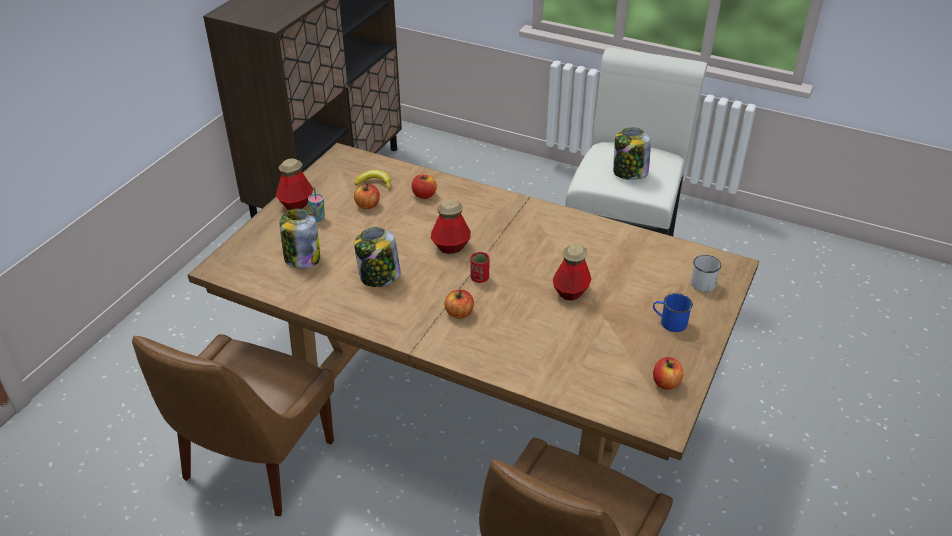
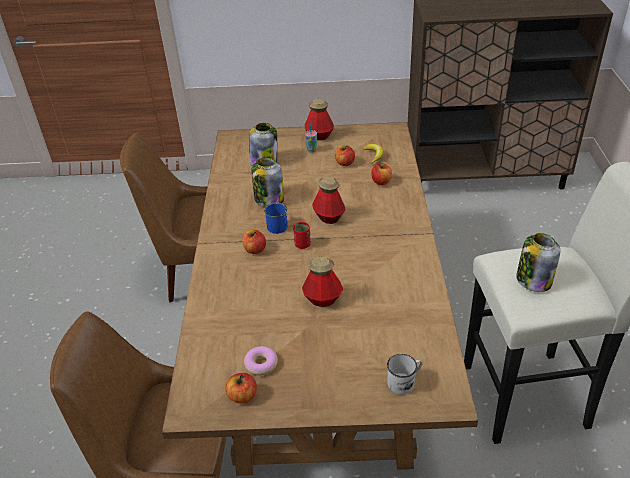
camera: 65 degrees right, 0 degrees up
blue mug [653,293,693,332] -> blue mug moved to [264,203,288,234]
none -> donut [244,346,278,375]

